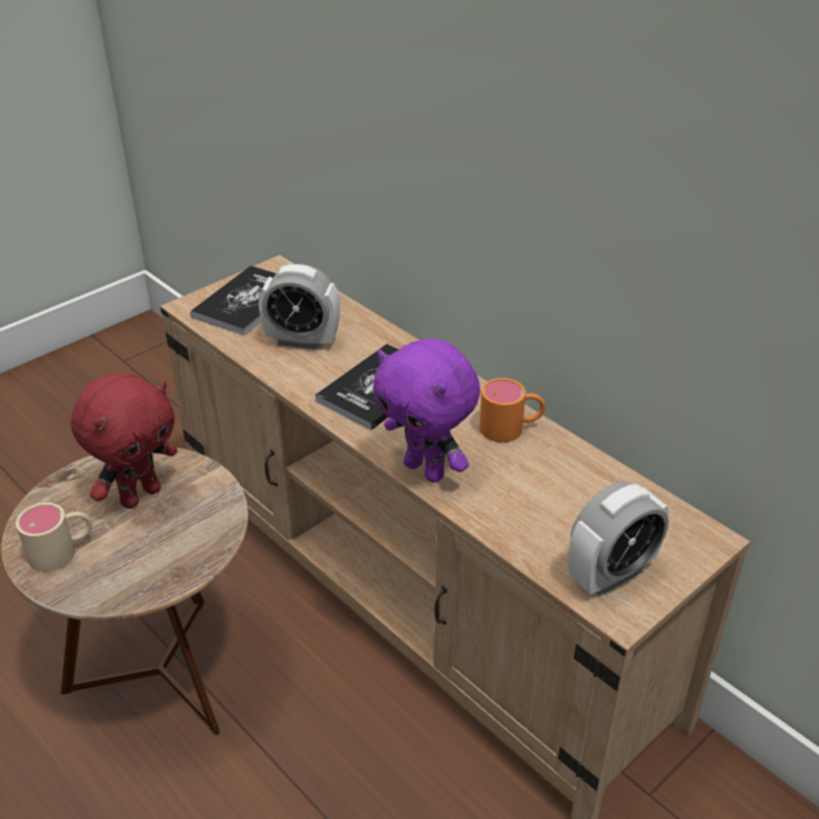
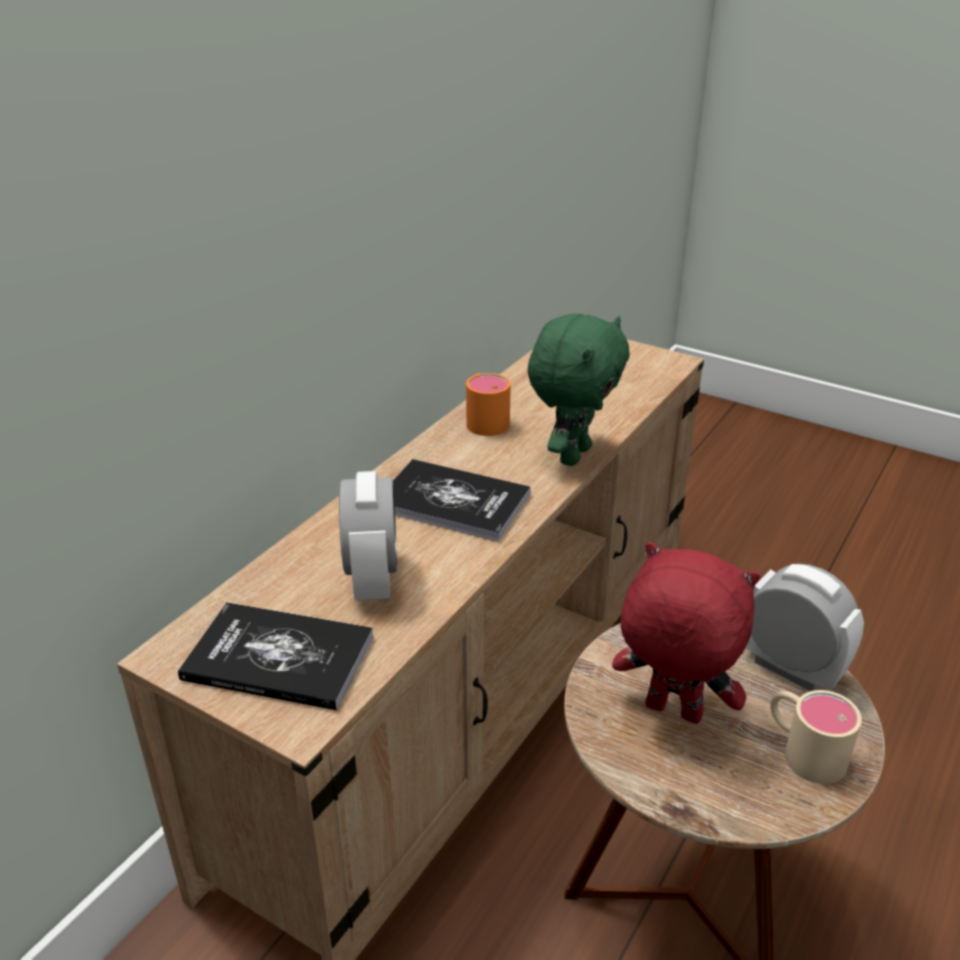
camera: 105 degrees left, 5 degrees down
purple plush toy [373,339,480,483] -> green plush toy [527,313,630,466]
alarm clock [568,482,669,596] -> alarm clock moved to [746,564,864,691]

